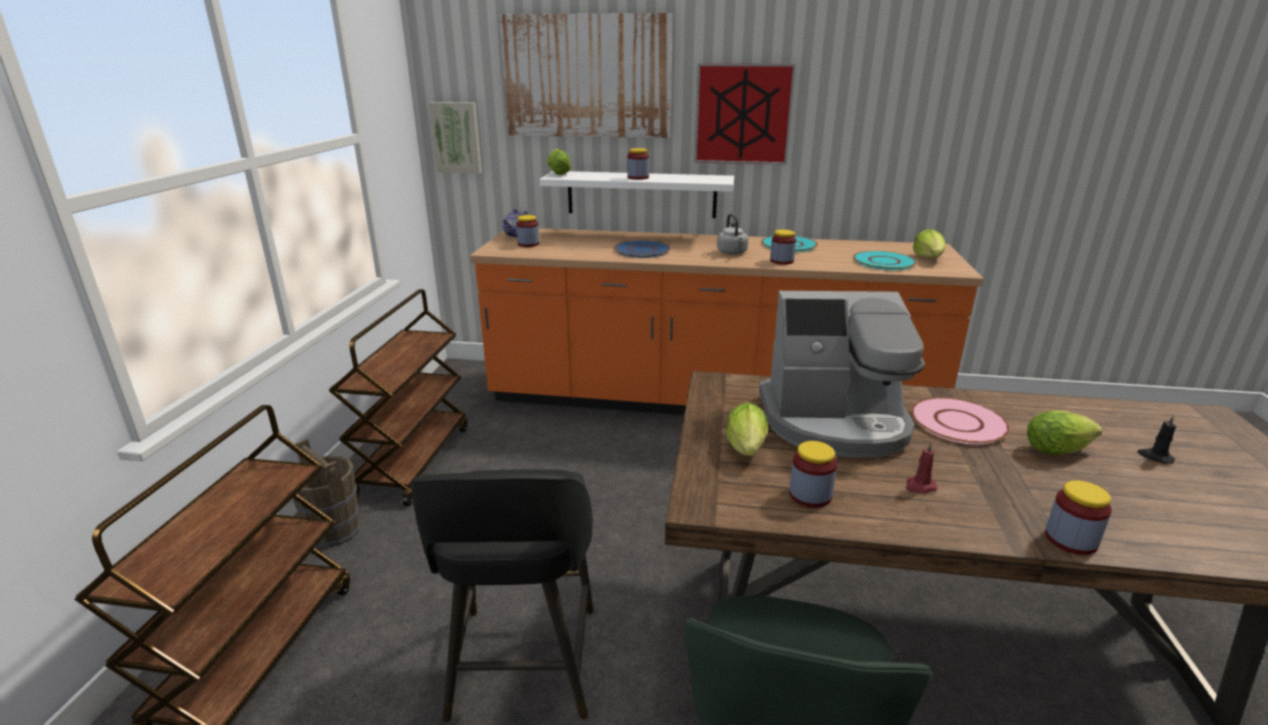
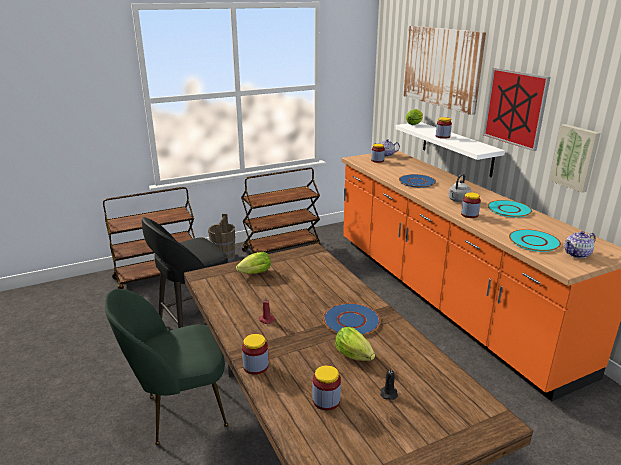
camera: 55 degrees right, 0 degrees up
picture [429,102,482,174] -> picture moved to [550,124,601,193]
coffee machine [759,291,925,458] -> none
jar [789,441,837,508] -> jar moved to [313,365,341,410]
pink plate [911,397,1010,444] -> blue plate [323,303,380,336]
lettuce [913,229,946,258] -> teapot [565,231,596,258]

